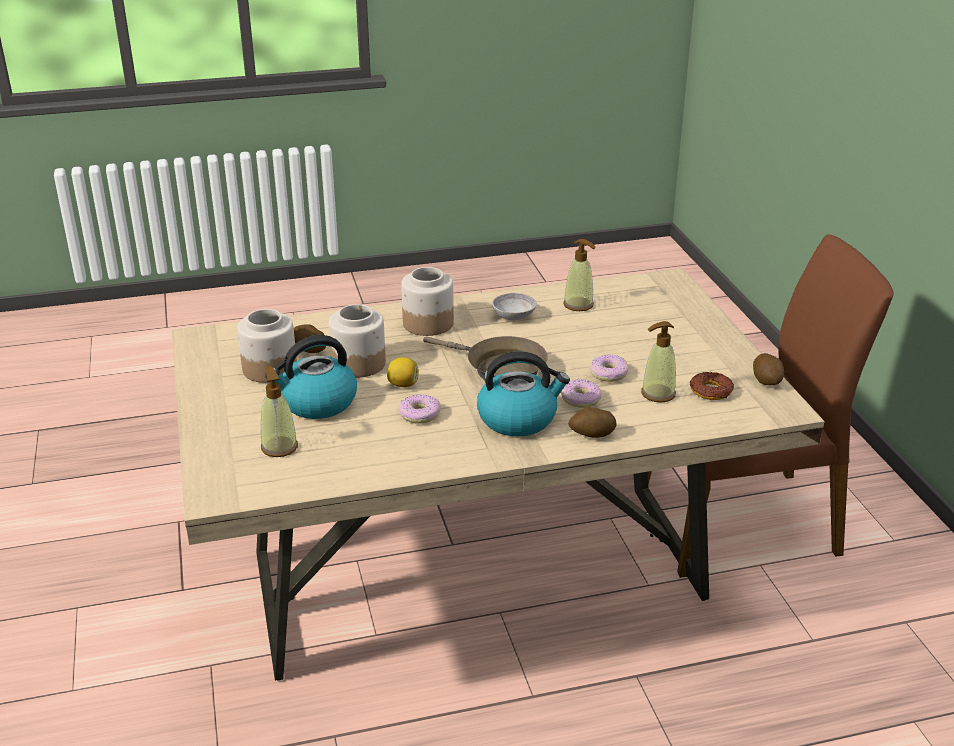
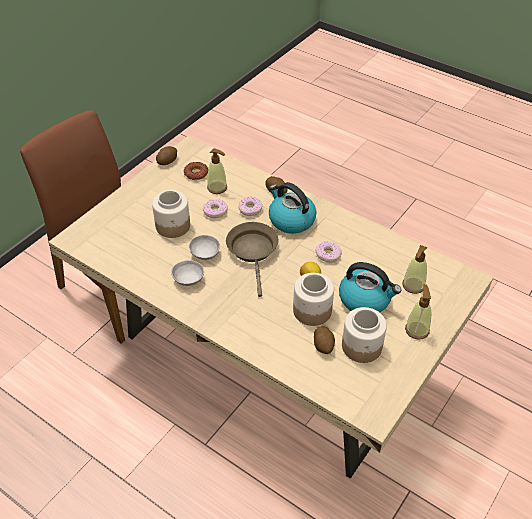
camera: 130 degrees left, 15 degrees up
jar [401,267,454,336] -> jar moved to [152,190,190,238]
soap dispenser [563,239,596,311] -> soap dispenser moved to [405,284,431,340]
none -> grey bowl [189,235,220,260]

